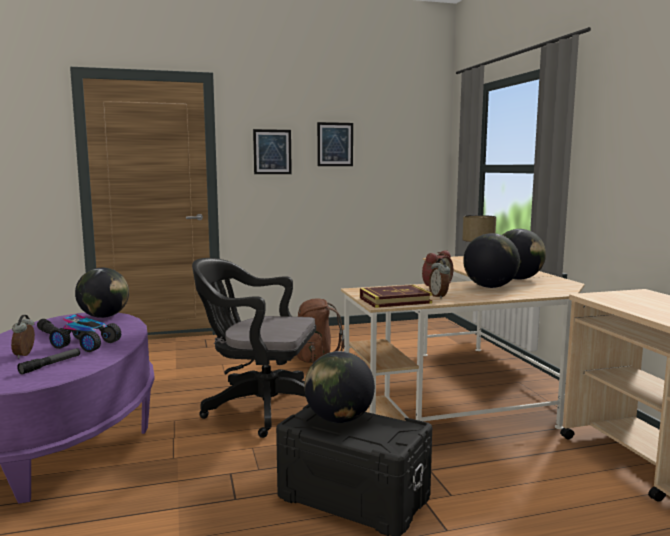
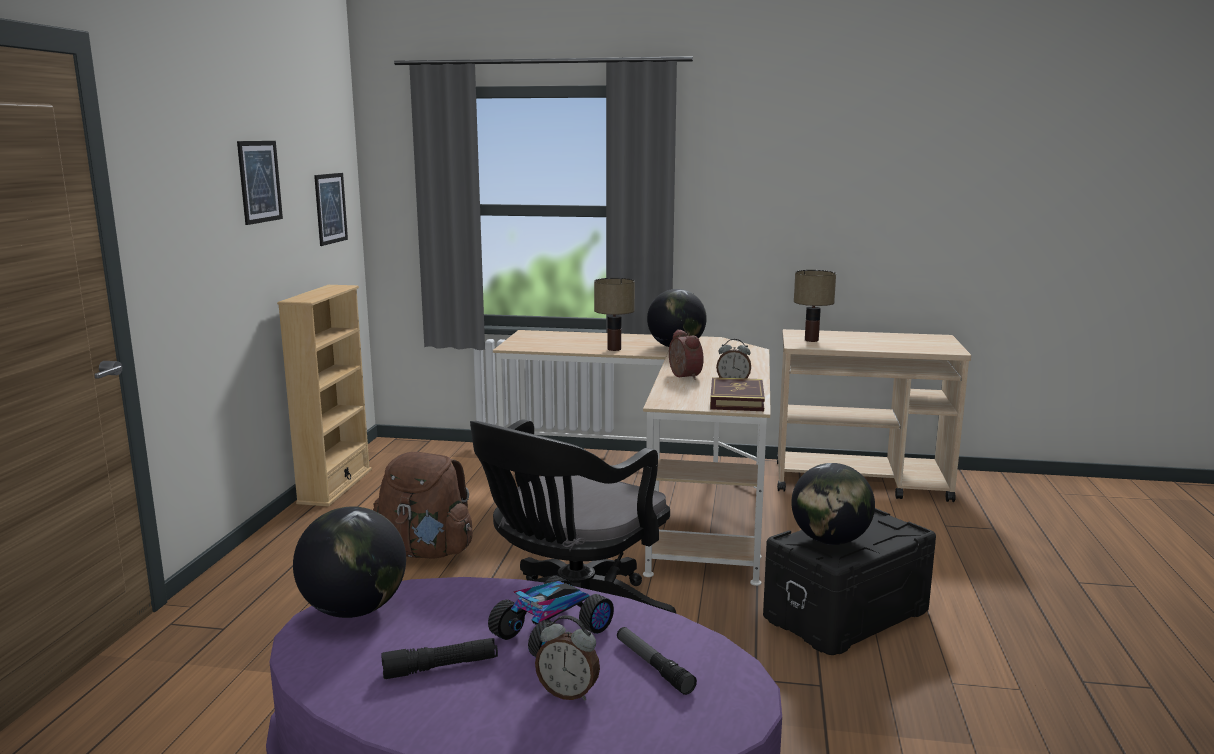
camera: 65 degrees left, 5 degrees up
picture [253,129,292,174] -> picture moved to [314,173,348,246]
globe [463,233,520,288] -> none
none -> beige bookcase [277,285,372,507]
none -> table lamp [794,270,836,342]

